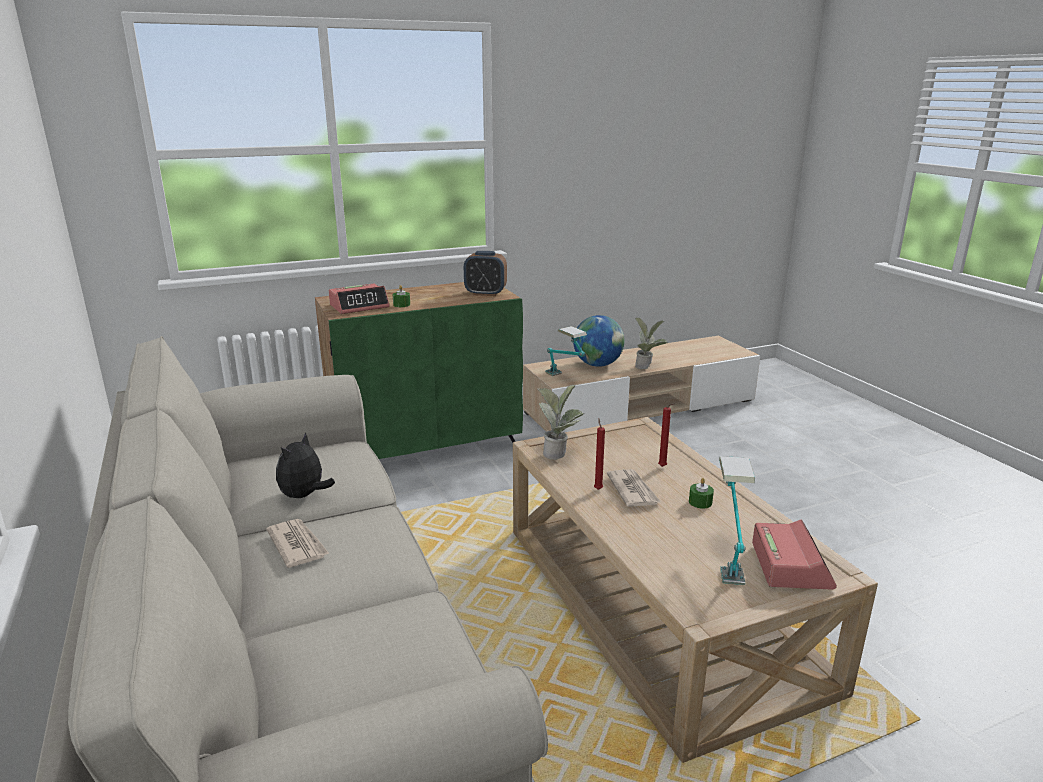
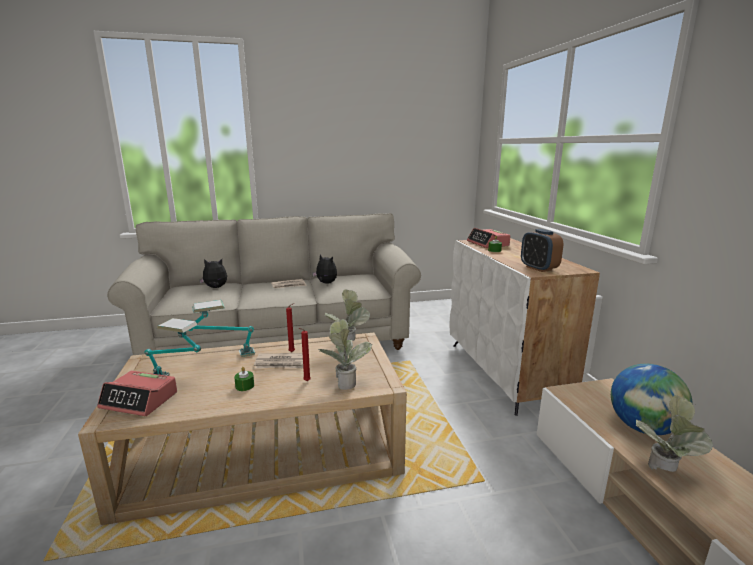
camera: 100 degrees right, 5 degrees down
green cabinet [315,282,523,459] -> white cabinet [449,238,600,416]
alarm clock [464,251,507,296] -> alarm clock turned 45 degrees counterclockwise [521,229,563,272]
table lamp [545,326,587,376] -> table lamp moved to [188,300,255,357]
none -> plush toy [199,259,227,288]
none -> potted plant [318,319,372,390]

